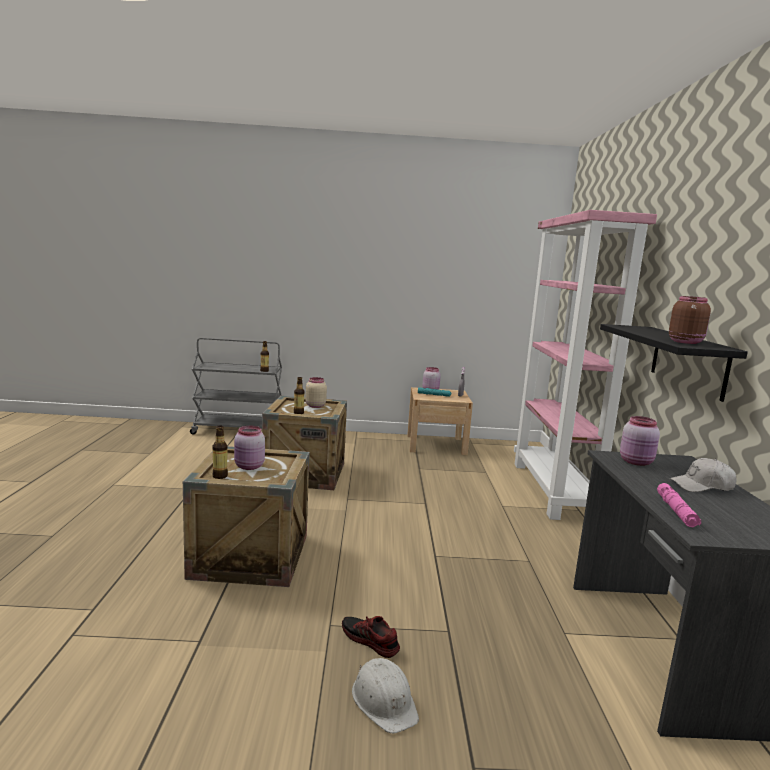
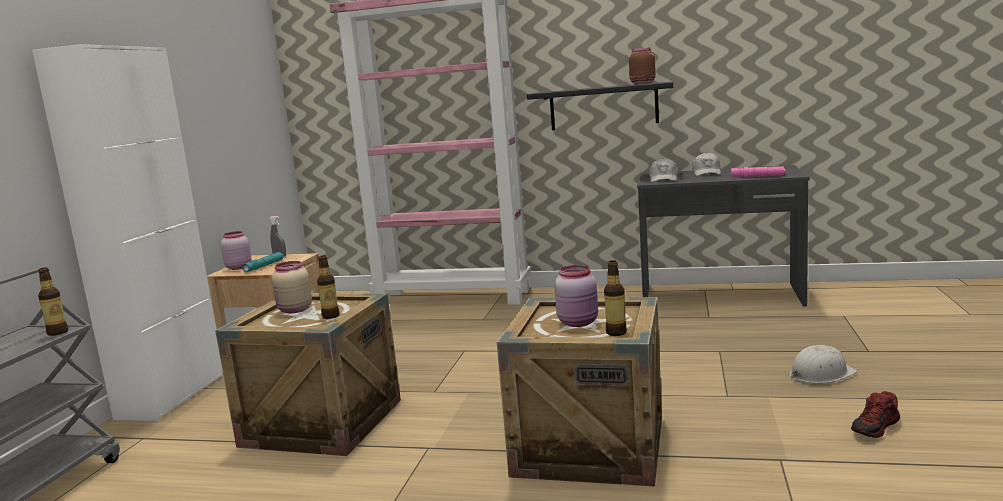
camera: 75 degrees left, 0 degrees up
shoe [342,616,400,658] -> shoe moved to [851,391,900,438]
pink jar [620,416,660,466] -> white cap [649,158,678,182]
none -> white cabinet [32,44,223,421]

